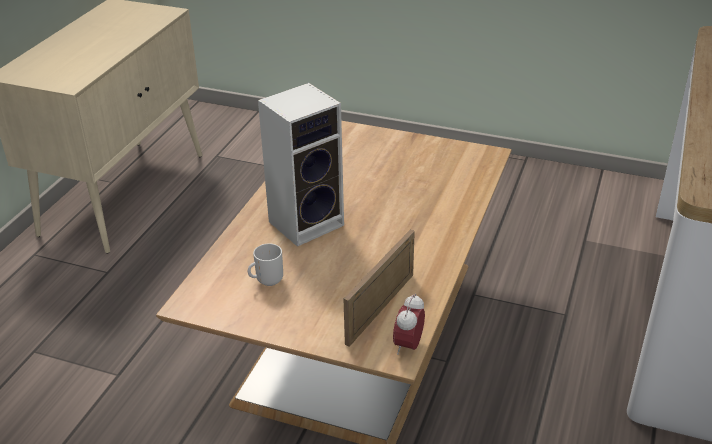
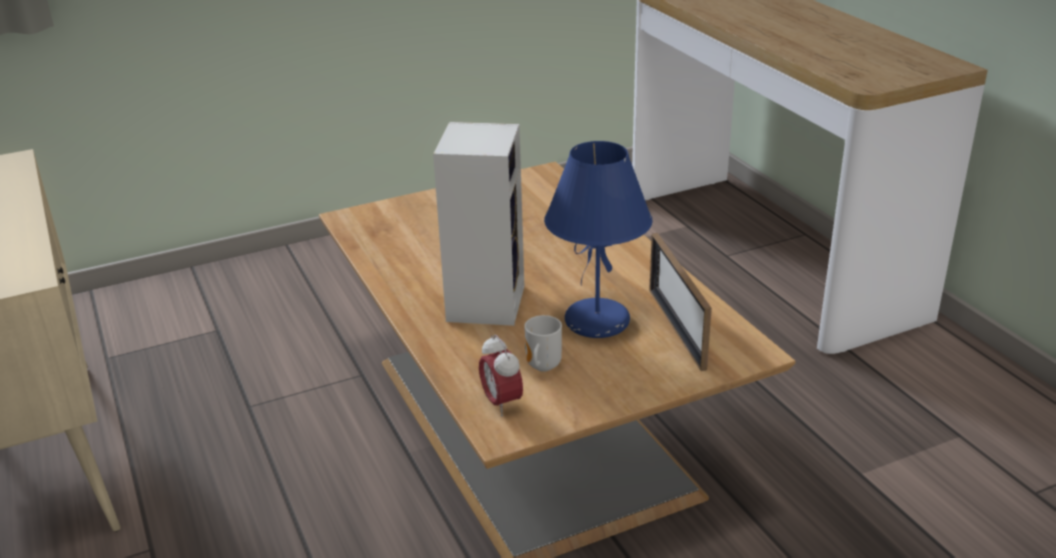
camera: 45 degrees left, 5 degrees down
alarm clock [393,293,425,355] -> alarm clock moved to [479,334,523,416]
none -> blue table lamp [544,141,653,338]

